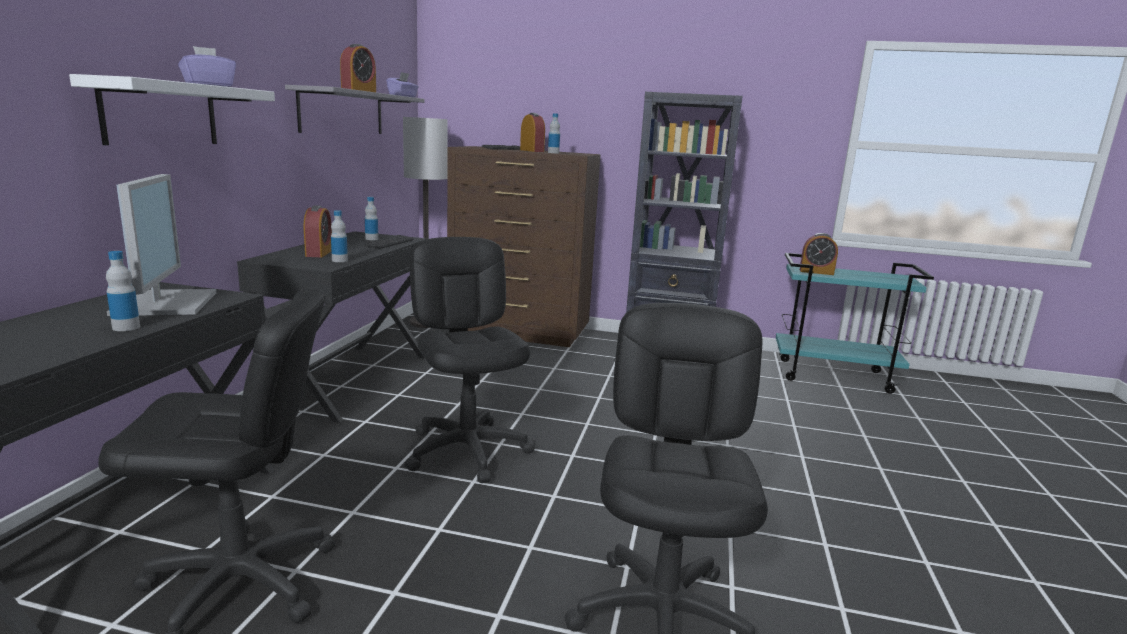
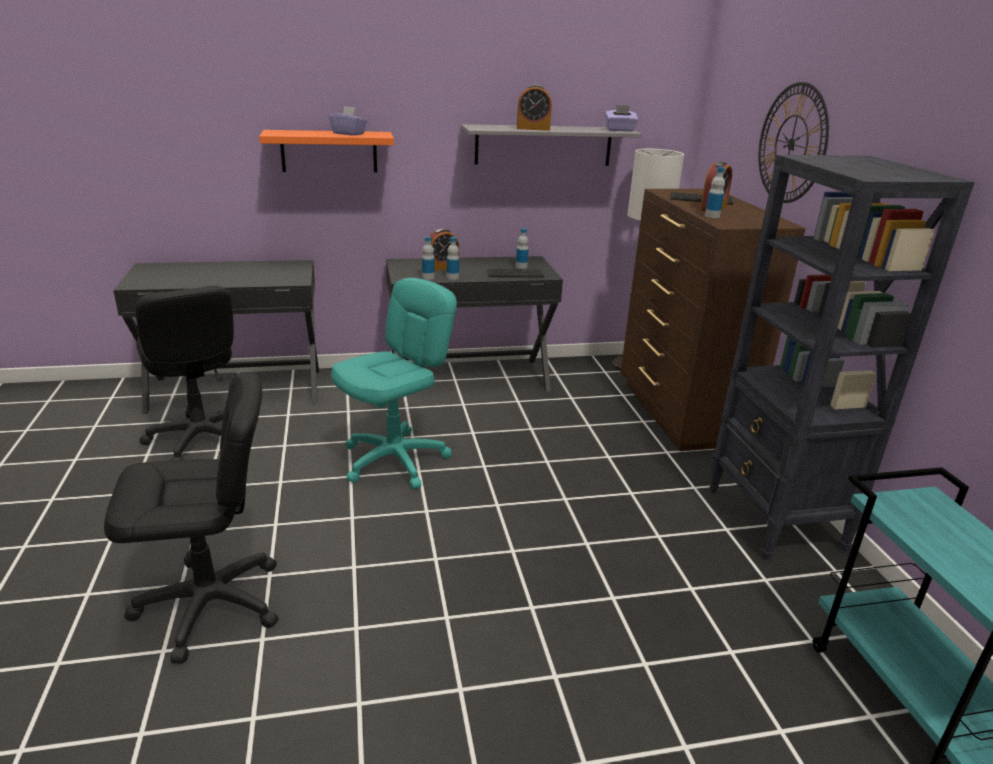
camera: 65 degrees right, 10 degrees up
white shelf [69,74,275,145] -> orange shelf [259,130,394,172]
bottle [106,251,140,331] -> bottle moved to [447,237,459,280]
monitor [107,174,216,316] -> none
black office chair [405,237,535,483] -> turquoise office chair [331,278,457,489]
alarm clock [800,233,838,275] -> none
none -> wall clock [759,82,829,203]

